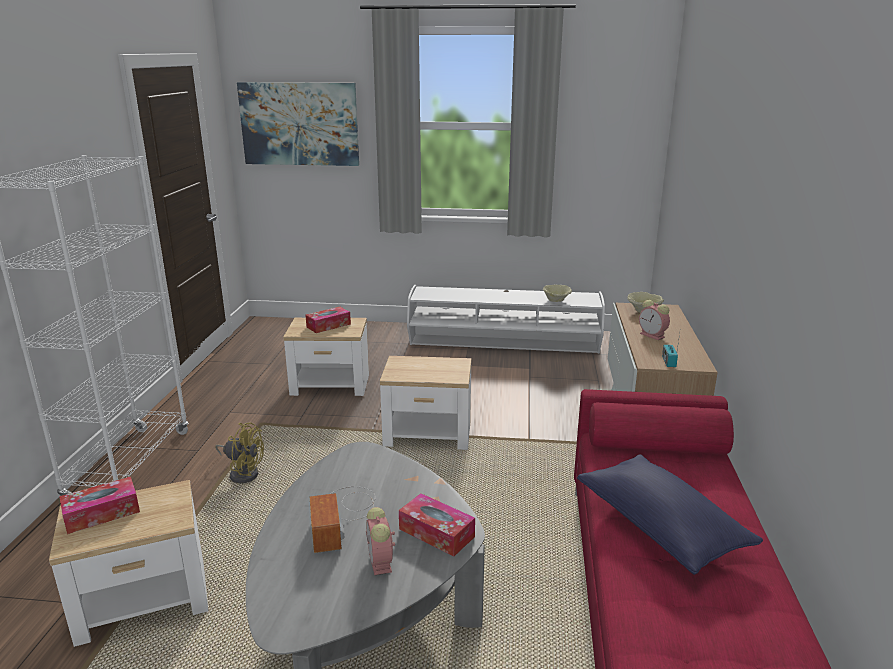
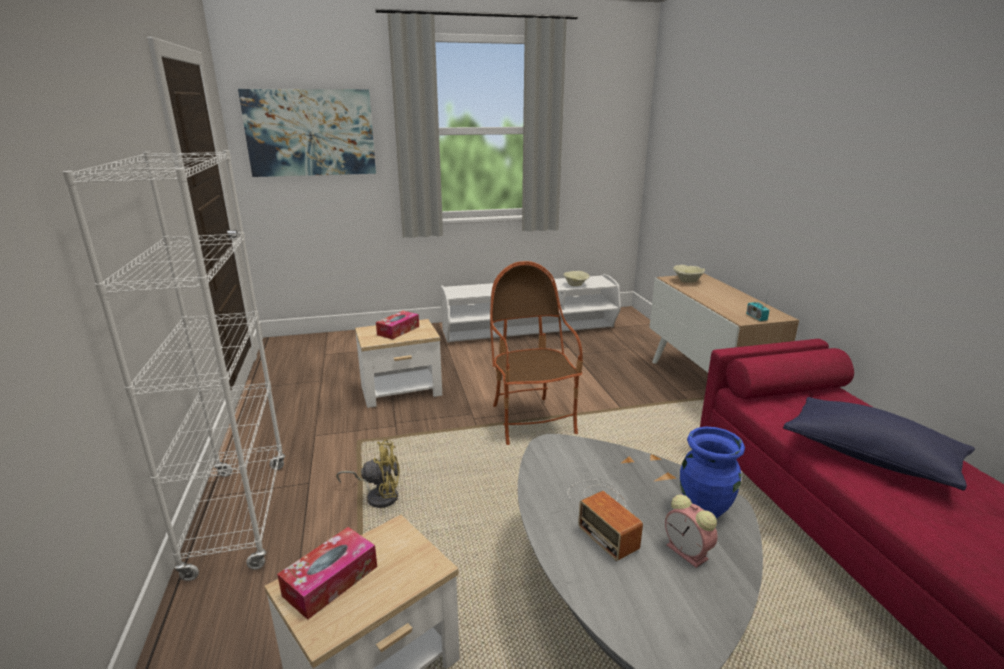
camera: 20 degrees left, 0 degrees up
side table [380,356,471,450] -> armchair [490,261,583,445]
tissue box [399,493,475,557] -> blue vase [680,427,745,519]
alarm clock [639,300,670,340] -> none

